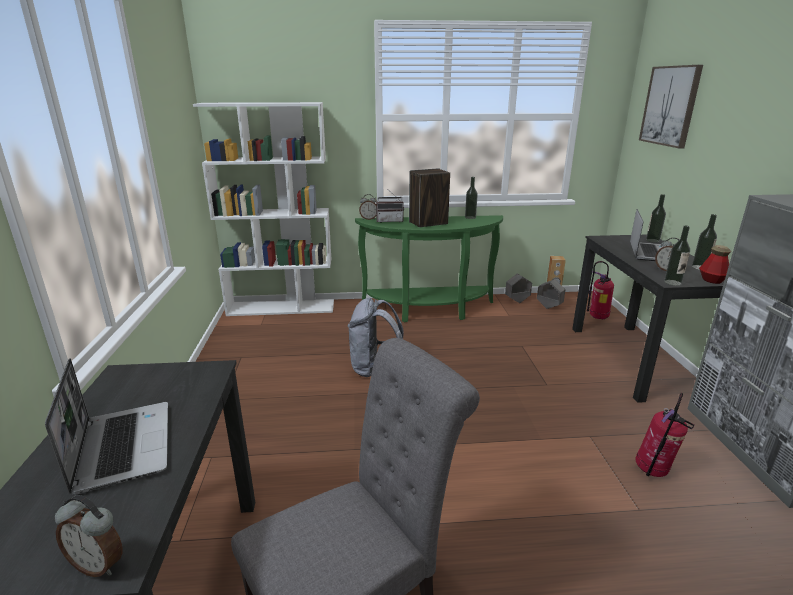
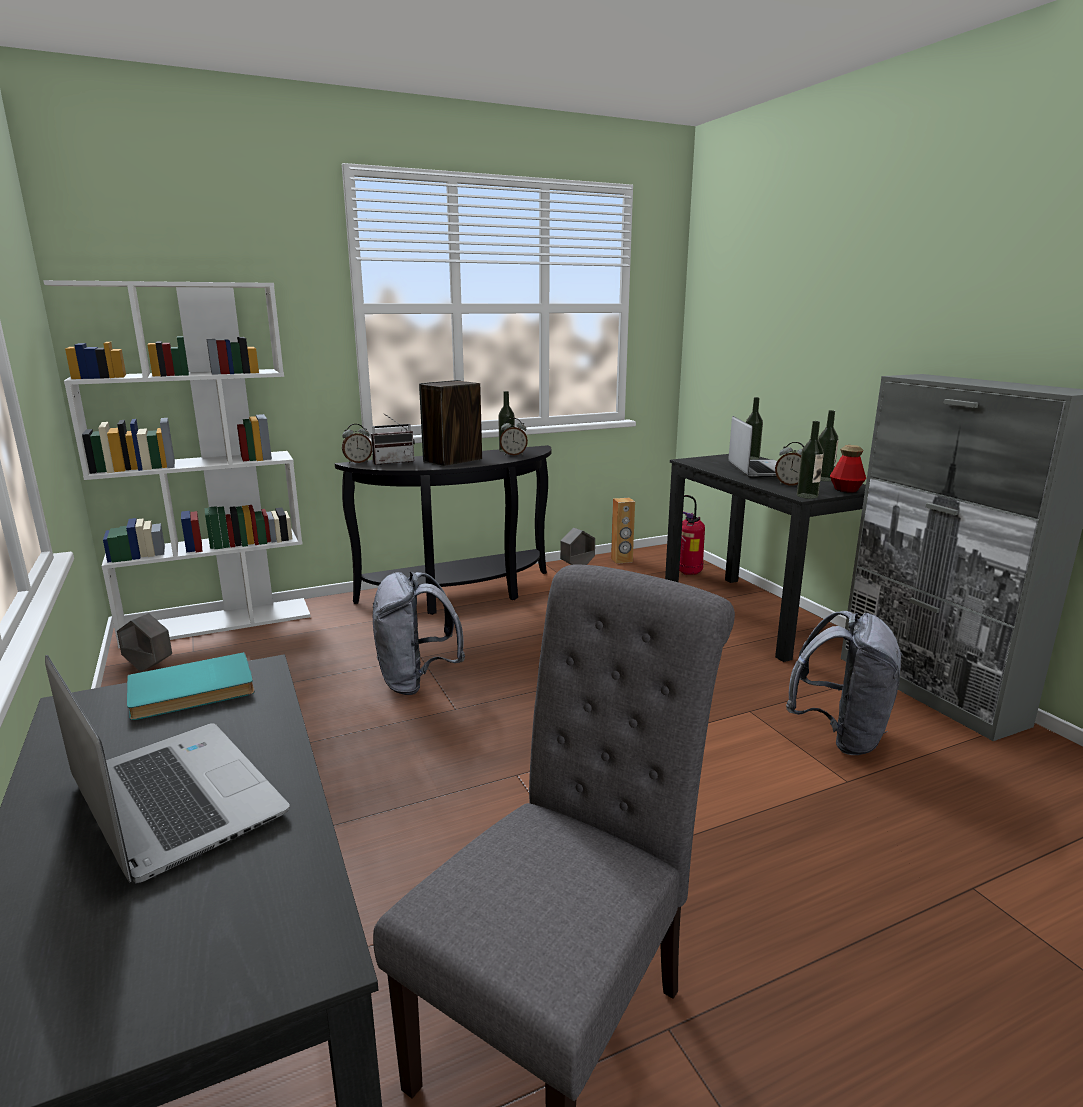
camera: 20 degrees left, 5 degrees down
alarm clock [55,495,123,577] -> alarm clock moved to [500,418,528,455]
green console table [355,215,503,322] -> black console table [335,445,551,615]
grey planter [537,279,566,309] -> grey planter moved to [117,613,172,672]
fire extinguisher [635,393,695,477] -> grey backpack [786,611,903,755]
picture [639,65,703,149] -> none
none -> turquoise book [127,652,255,720]

